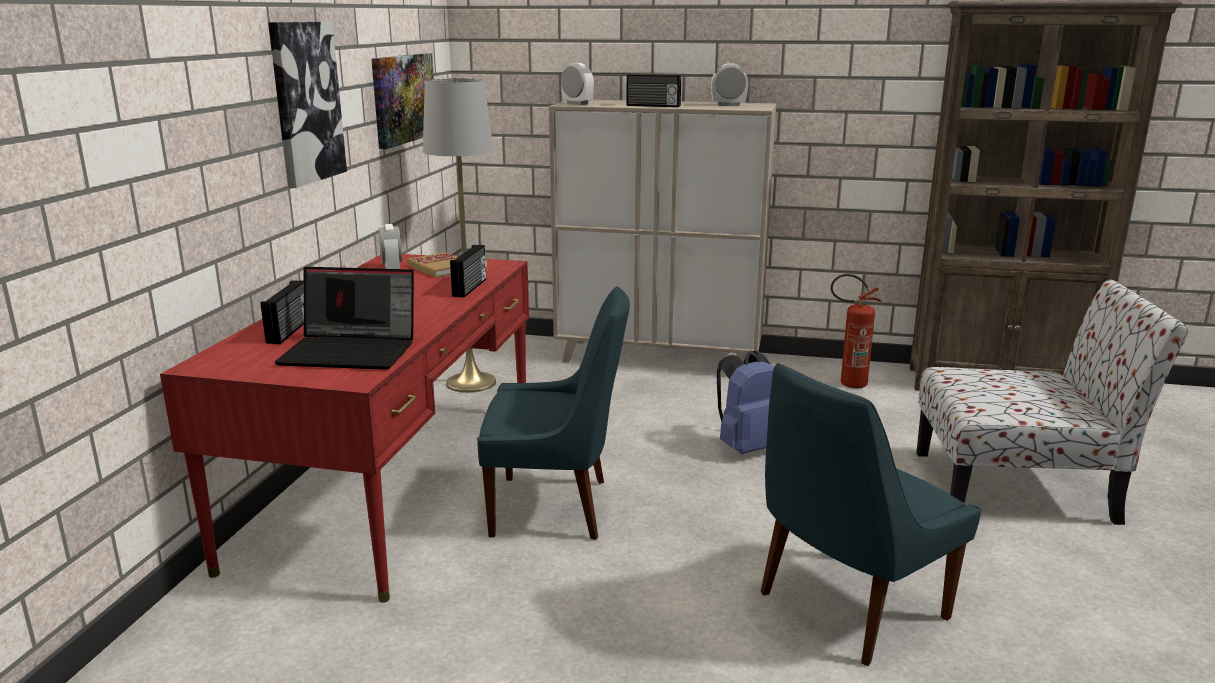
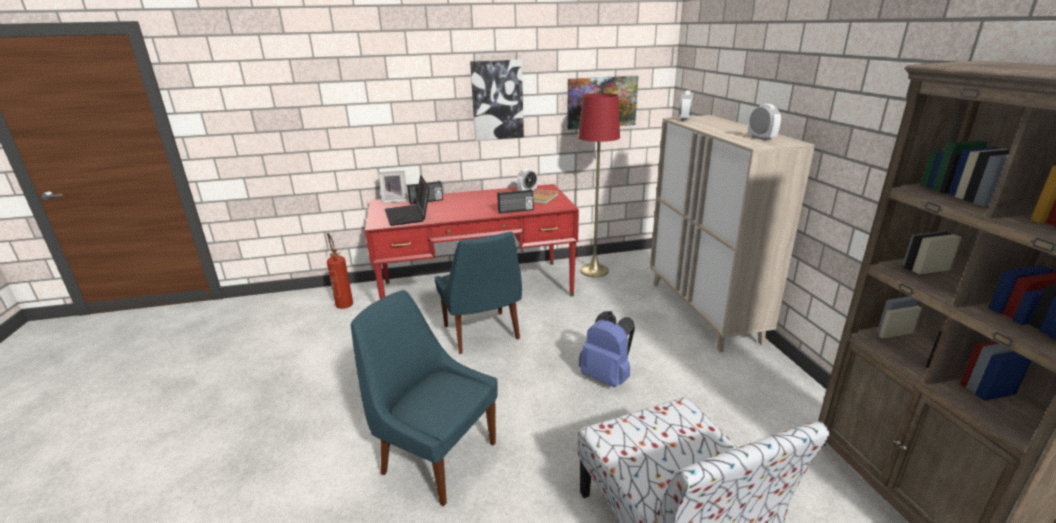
camera: 65 degrees right, 5 degrees up
grey floor lamp [423,78,496,393] -> red floor lamp [578,93,620,277]
radio [626,74,681,107] -> none
fire extinguisher [831,274,881,388] -> fire extinguisher moved to [327,233,353,309]
none -> picture frame [378,170,408,203]

